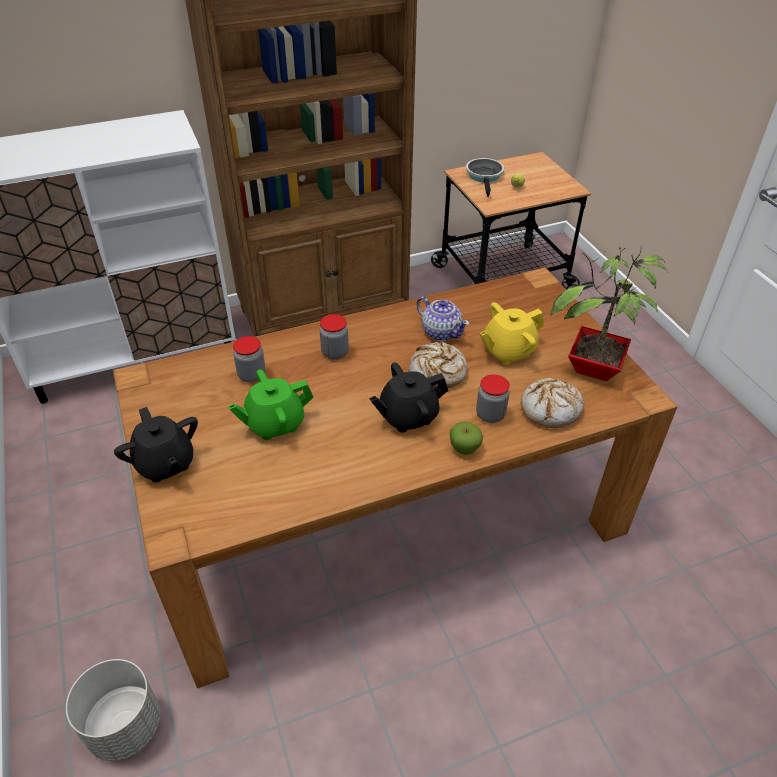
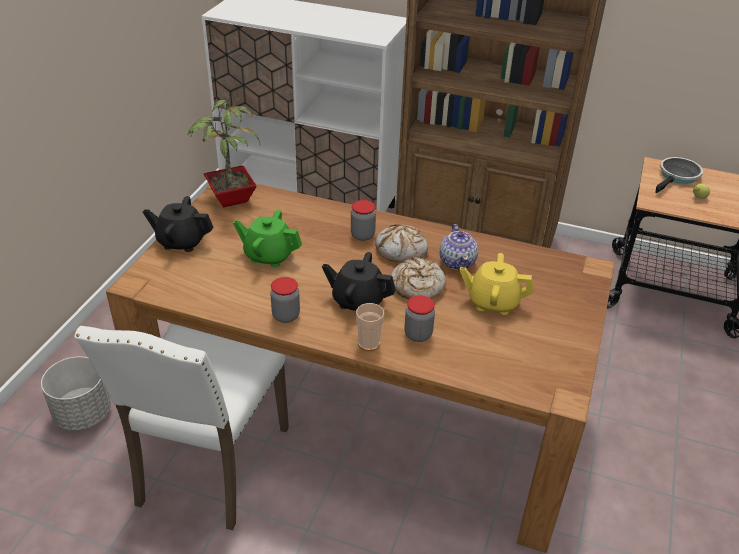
camera: 40 degrees right, 5 degrees down
black teapot [114,407,198,483] -> black teapot turned 90 degrees clockwise [143,196,213,252]
jar [233,336,266,383] -> jar moved to [270,277,300,323]
apple [449,422,483,455] -> cup [356,303,384,351]
bread [521,378,584,428] -> bread moved to [375,224,428,263]
potted plant [550,246,668,381] -> potted plant moved to [188,91,260,207]
none -> white chair [74,324,289,530]

